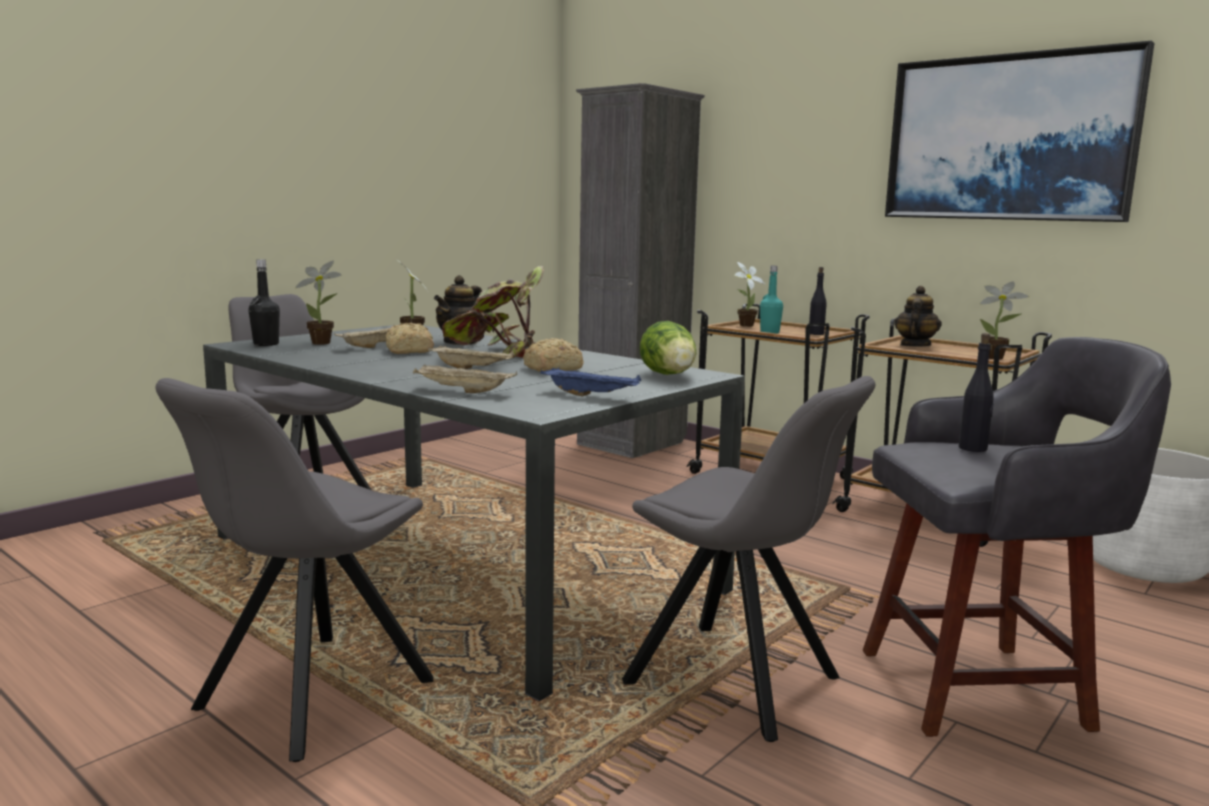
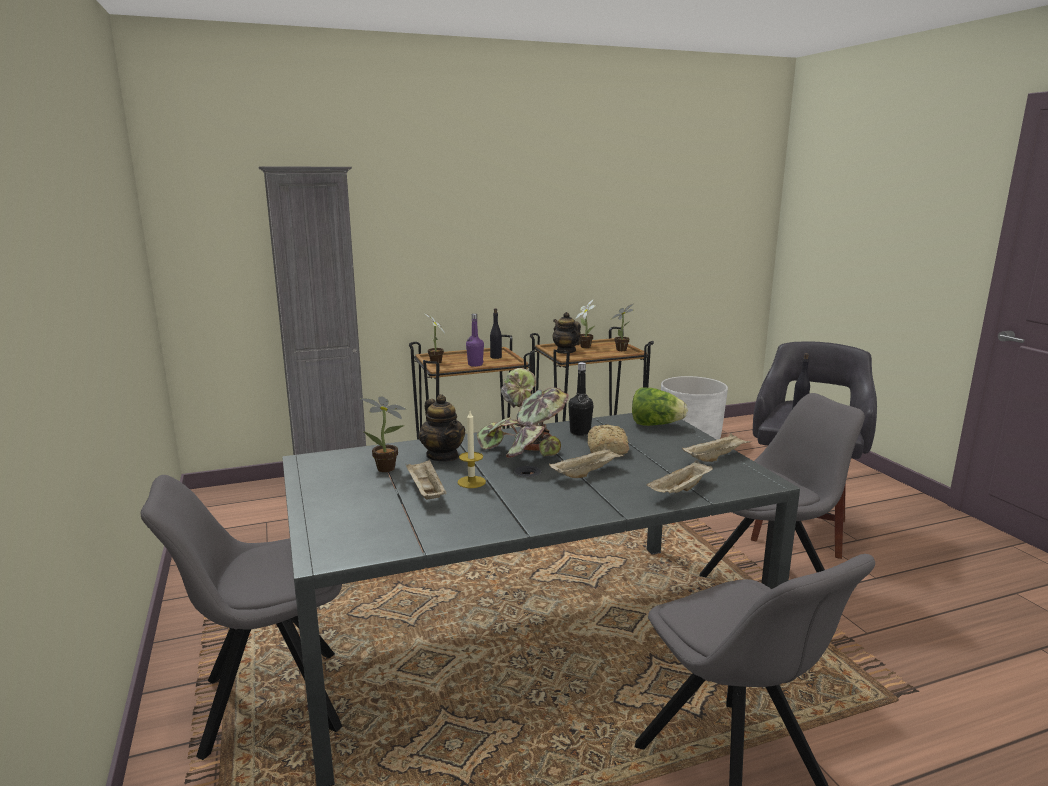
camera: 60 degrees left, 5 degrees up
black bottle [249,259,280,346] -> black bottle moved to [568,362,594,436]
potted plant [295,260,342,345] -> potted plant moved to [575,300,596,348]
bread [386,323,434,354] -> candle [458,411,486,488]
blue tray [540,368,641,396] -> beige tray [682,433,751,462]
turquoise bottle [760,266,783,333] -> purple bottle [466,314,484,367]
picture [885,41,1154,222] -> none

